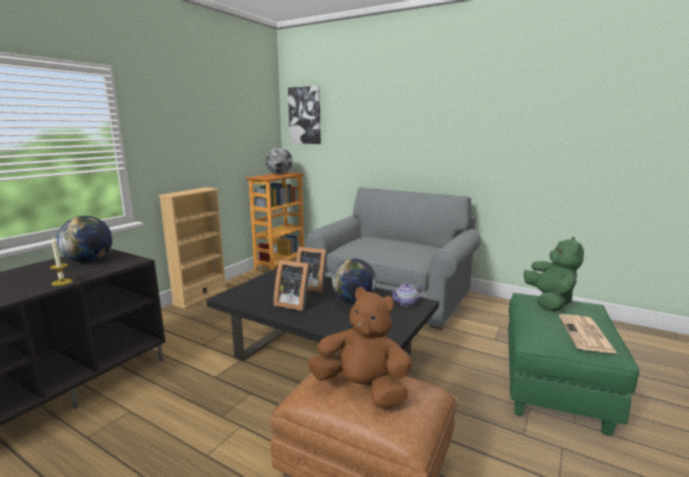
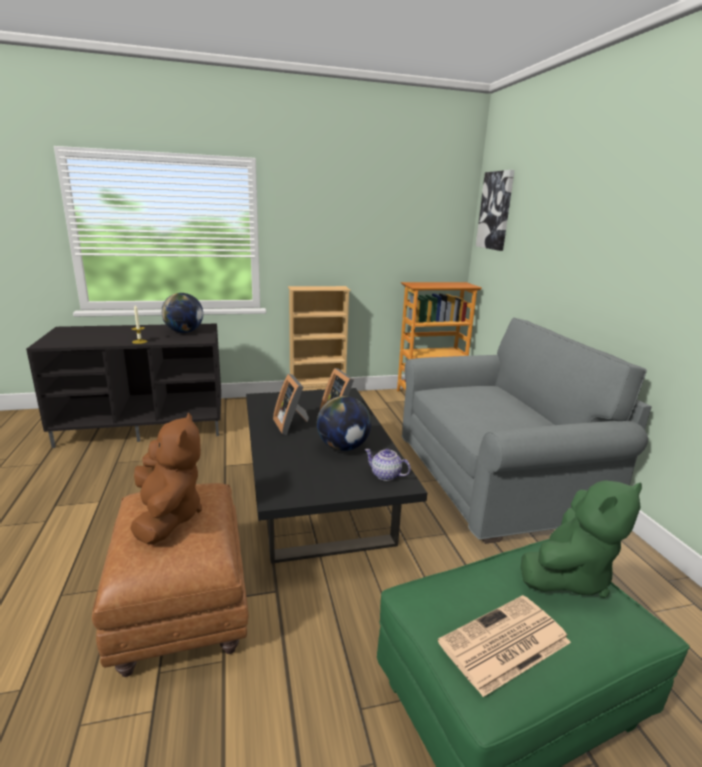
camera: 45 degrees right, 5 degrees up
globe [266,148,293,175] -> none

